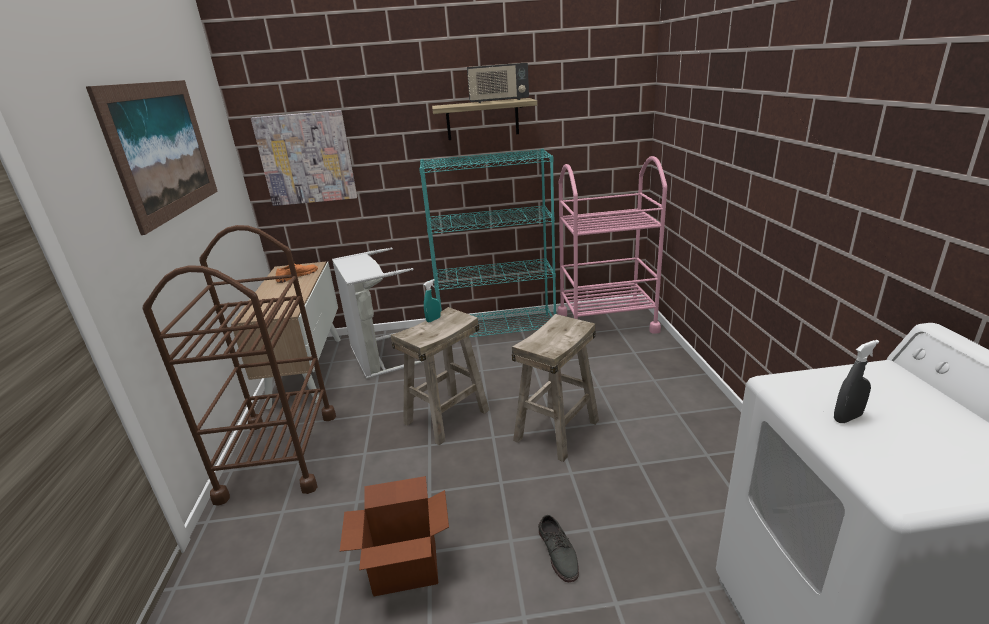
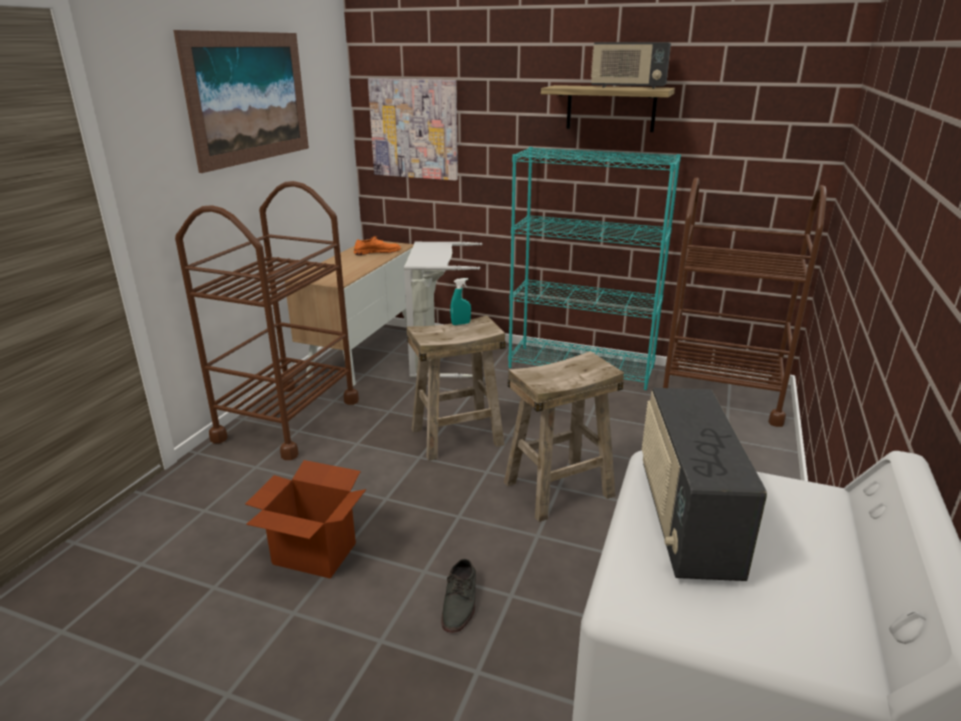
camera: 25 degrees right, 0 degrees up
pink cart [557,156,667,334] -> brown cart [663,178,827,427]
grey spray bottle [834,340,879,423] -> radio [642,388,767,581]

